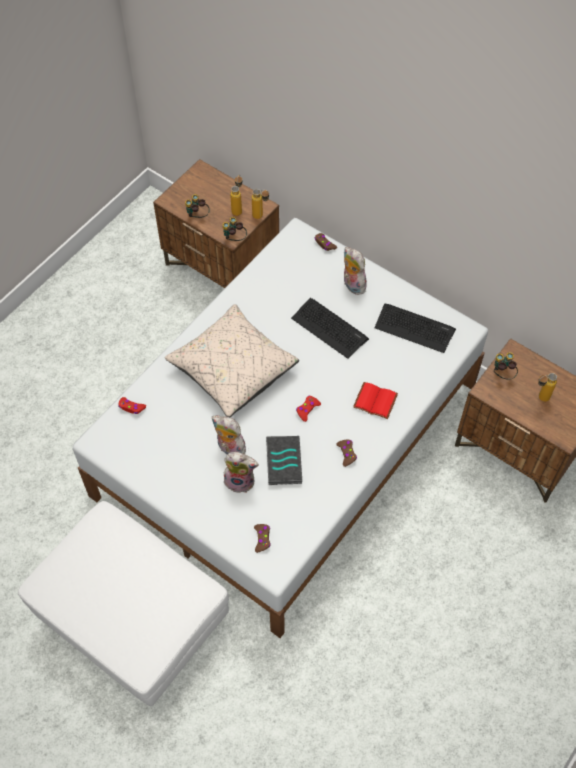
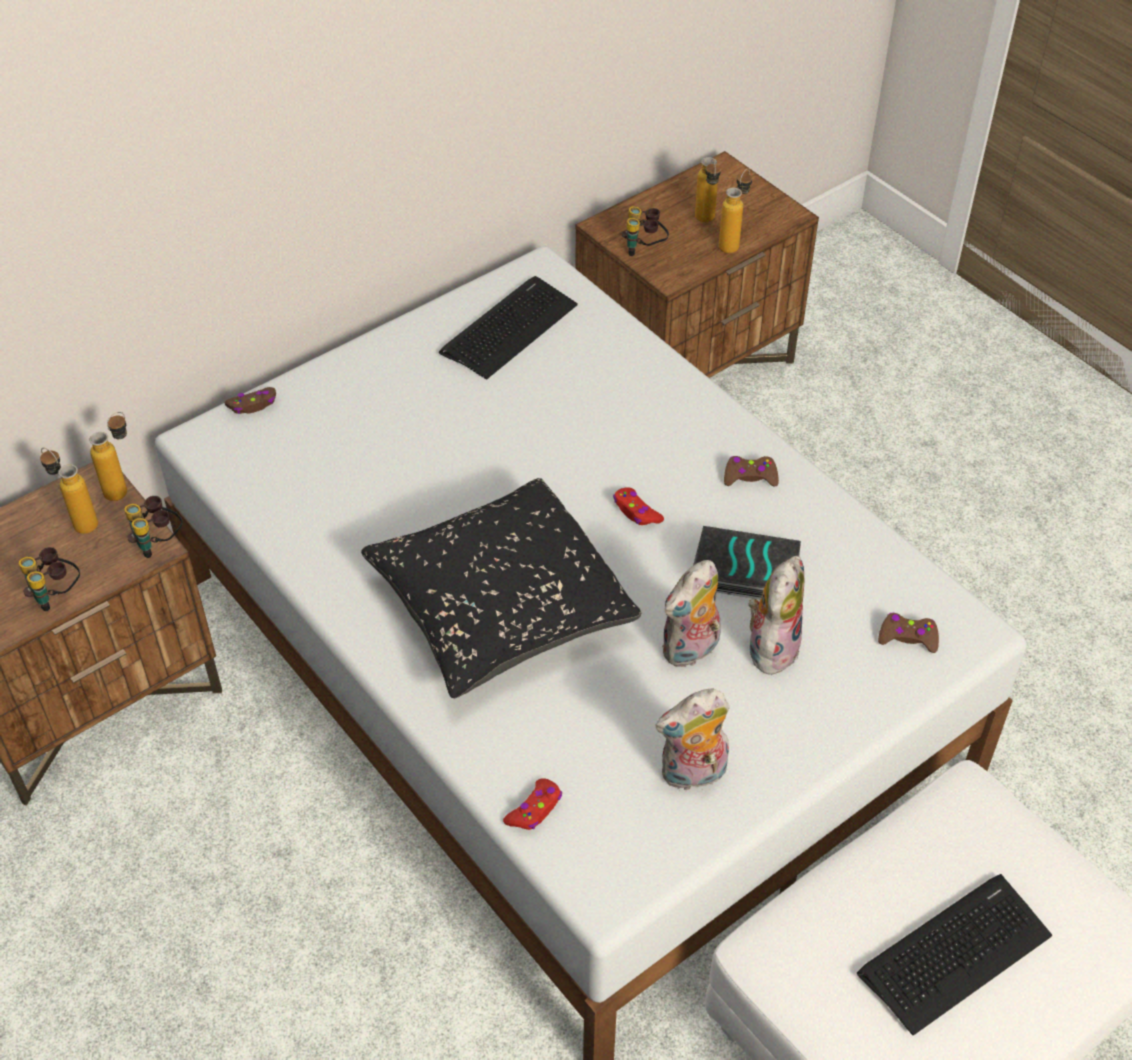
camera: 75 degrees left, 10 degrees down
beige pillow [165,304,299,417] -> black pillow [361,478,641,698]
keyboard [291,298,369,359] -> keyboard moved to [857,874,1052,1035]
plush toy [344,247,367,295] -> plush toy moved to [655,689,730,791]
red book [353,382,398,419] -> none
none -> bottle [719,168,752,253]

